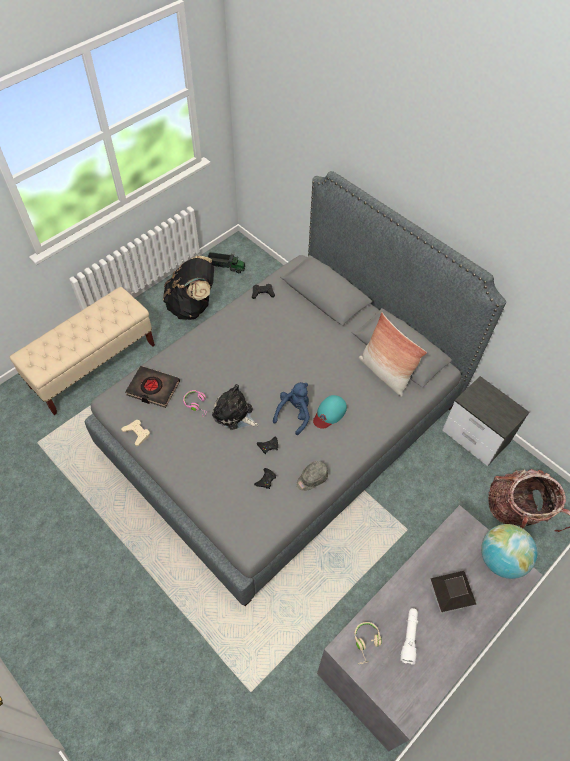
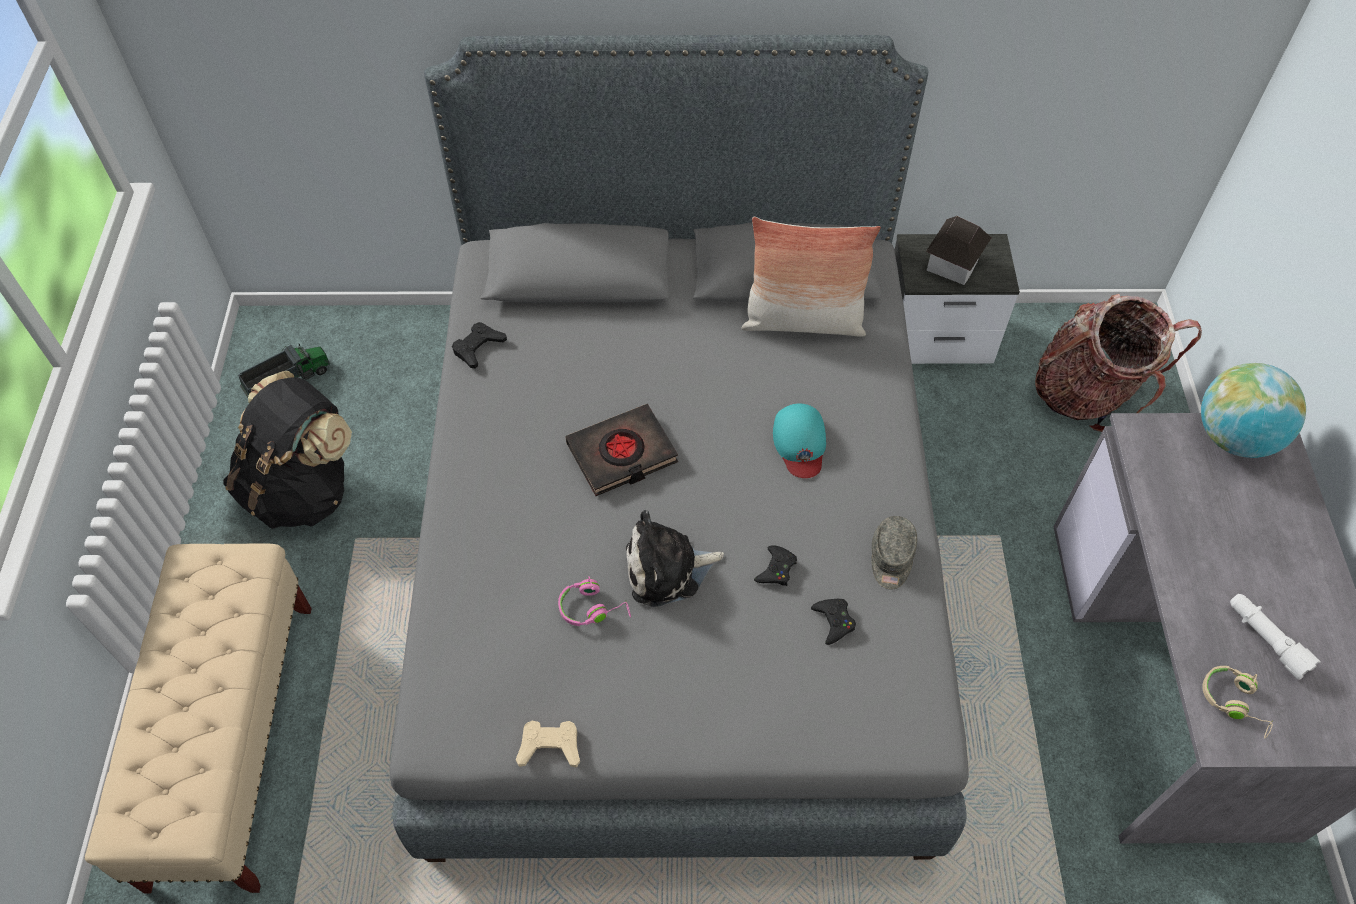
camera: 45 degrees left, 0 degrees up
black book [125,366,180,408] -> black book moved to [565,404,678,496]
blue plush toy [273,382,310,435] -> none
toy house [430,571,476,614] -> toy house moved to [926,216,991,285]

